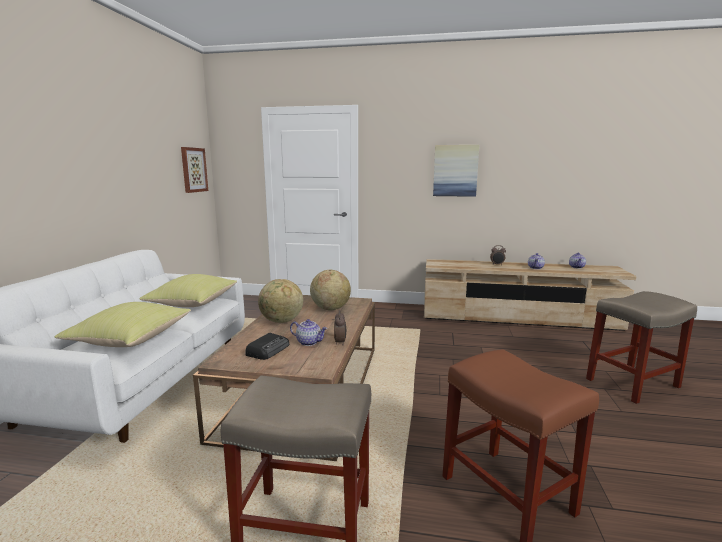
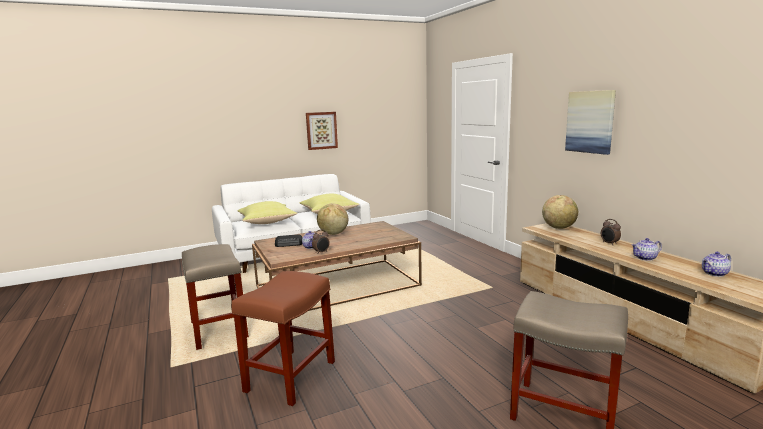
camera: 55 degrees right, 0 degrees up
picture [181,147,208,193] -> picture moved to [306,112,338,150]
globe [310,270,351,310] -> globe moved to [542,195,578,229]

